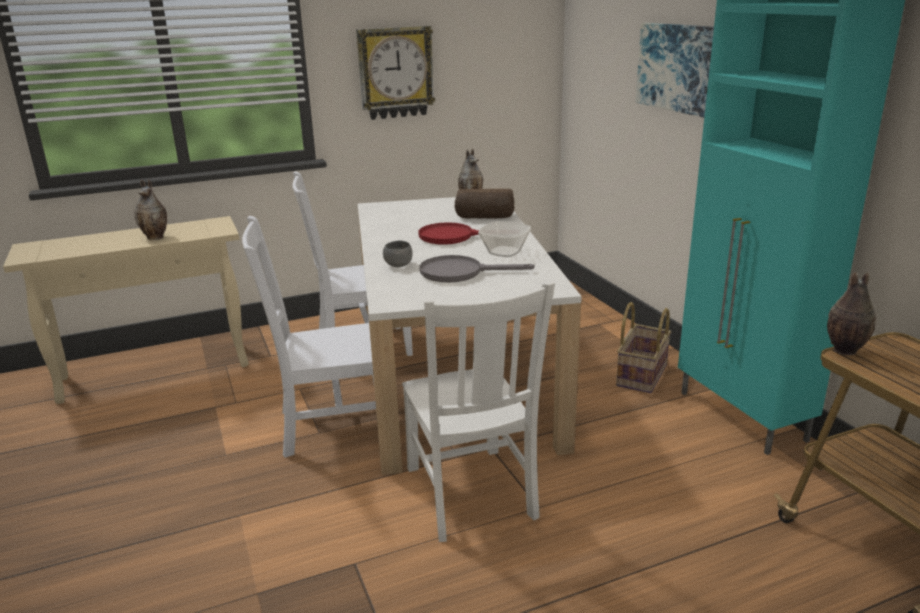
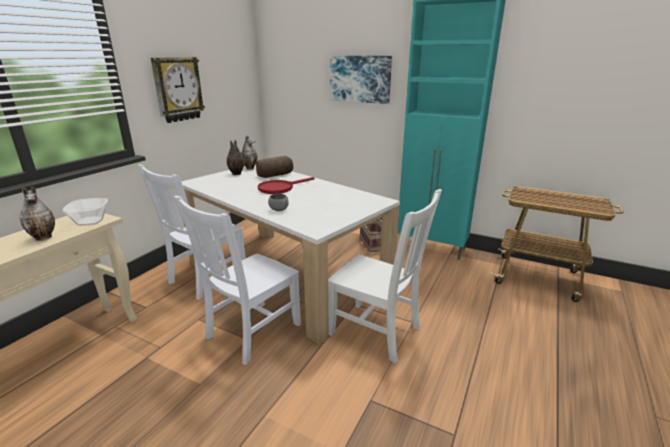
camera: 40 degrees left, 0 degrees up
grey frying pan [419,255,535,283] -> none
bowl [478,221,531,257] -> bowl moved to [63,198,108,225]
vase [827,272,876,355] -> vase moved to [227,140,244,175]

